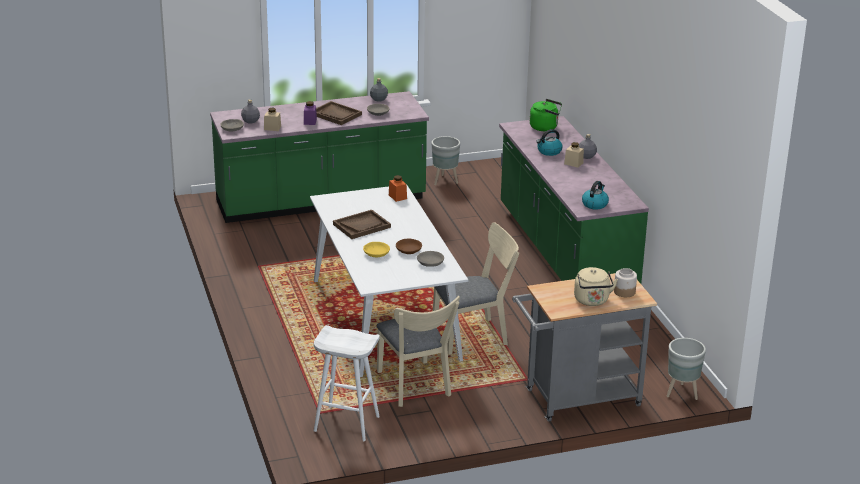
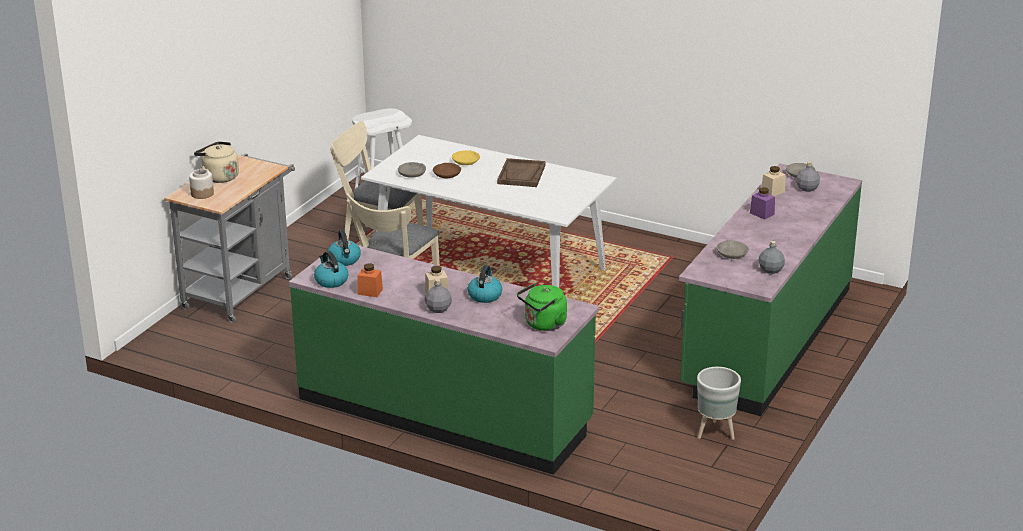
camera: 135 degrees right, 0 degrees up
brown tray [316,101,362,125] -> none
orange jar [389,175,407,202] -> orange jar moved to [357,263,383,297]
grey planter [666,338,706,400] -> none
none -> kettle [314,251,348,288]

